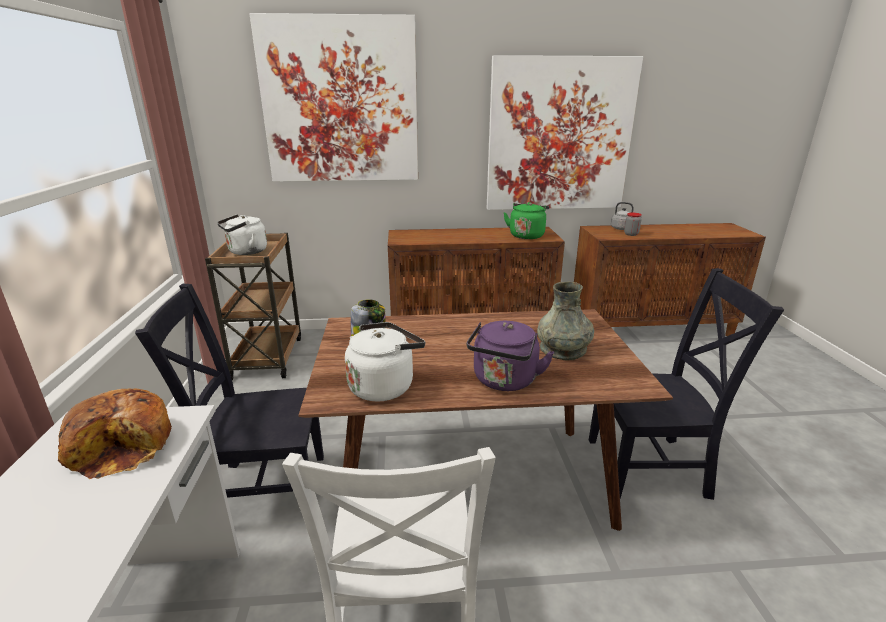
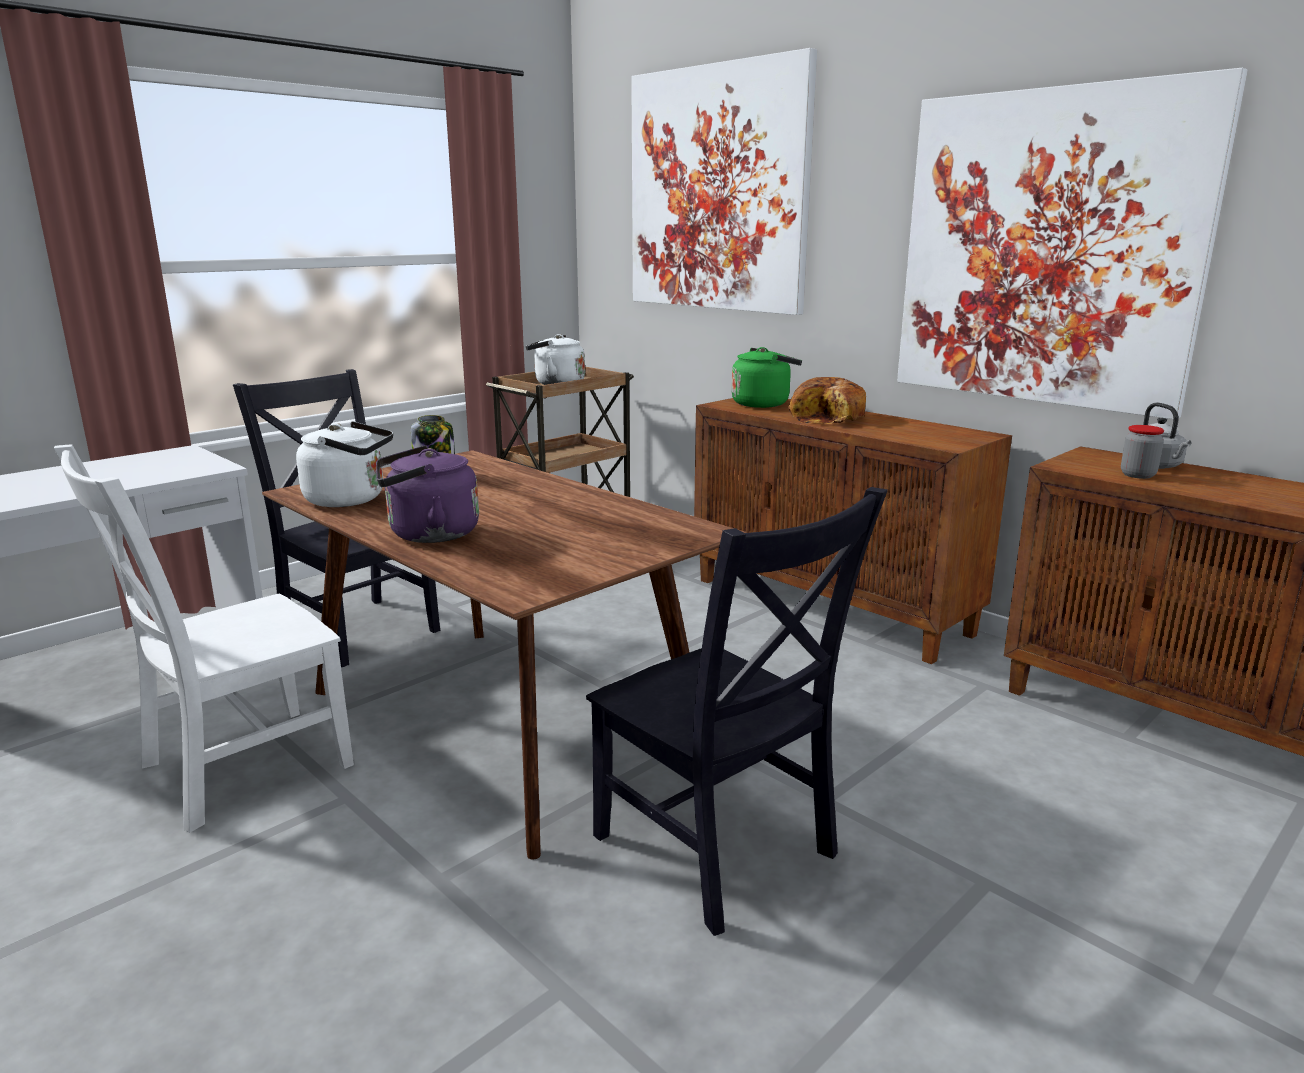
camera: 50 degrees right, 5 degrees down
bread [58,388,172,479] -> bread moved to [788,377,866,424]
green kettle [504,202,549,239] -> green kettle moved to [731,347,802,408]
grey vase [537,282,594,361] -> none

